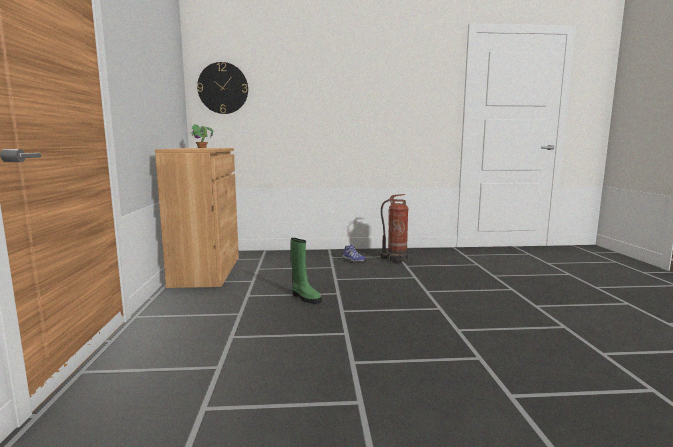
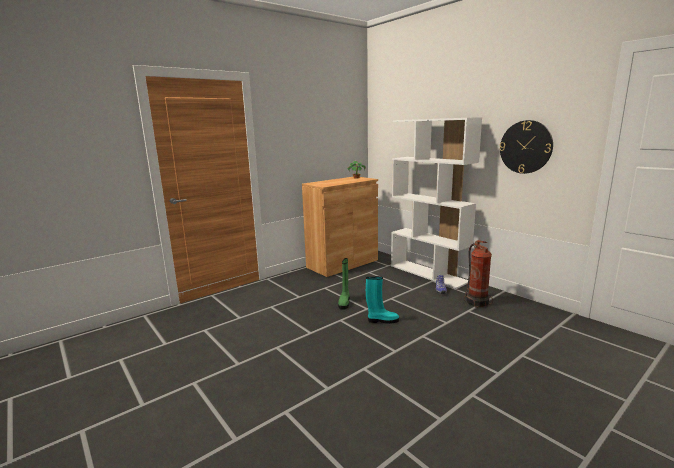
camera: 55 degrees right, 5 degrees up
wall clock [197,62,248,114] -> wall clock moved to [499,120,553,174]
none -> turquoise boot [366,276,399,324]
none -> white bookcase [391,117,482,289]

